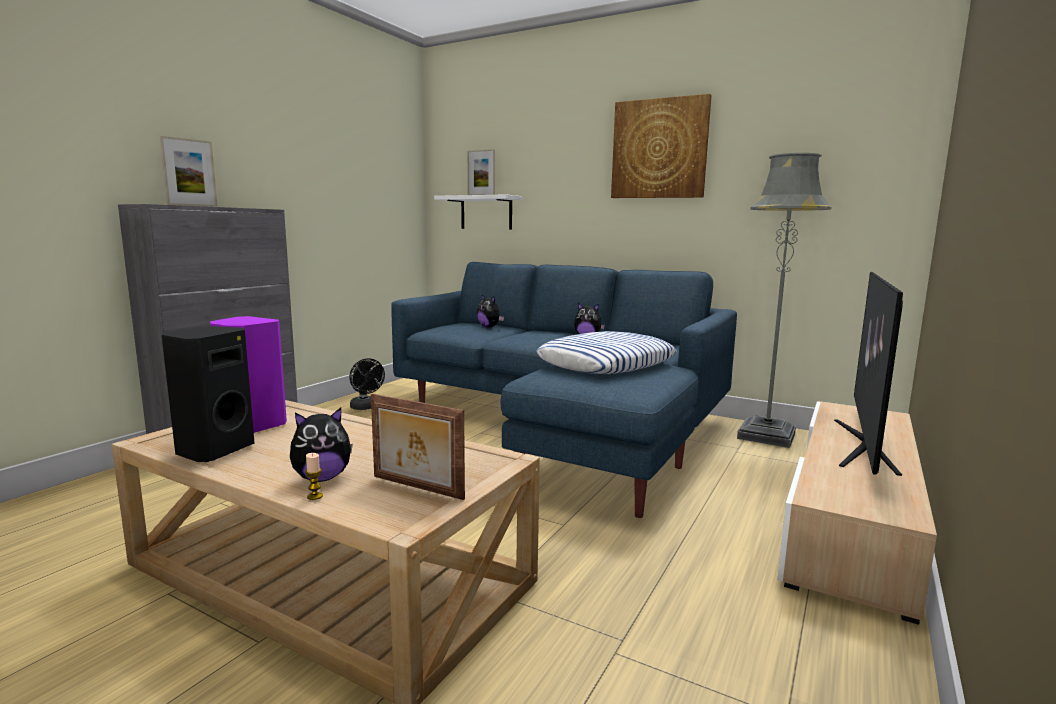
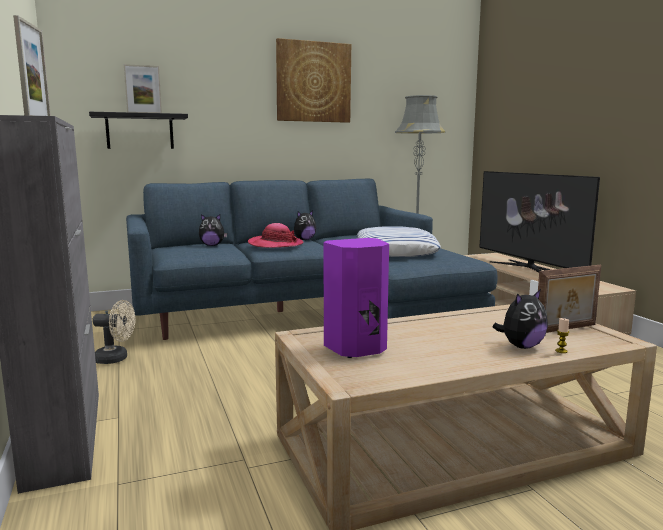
camera: 50 degrees left, 0 degrees up
black speaker [162,326,255,462] -> none
plush toy [290,408,353,482] -> plush toy turned 45 degrees clockwise [493,289,548,349]
black fan [349,358,385,410] -> beige fan [92,300,136,364]
white shelf [434,194,523,229] -> black shelf [89,112,188,149]
none -> hat [248,223,303,248]

